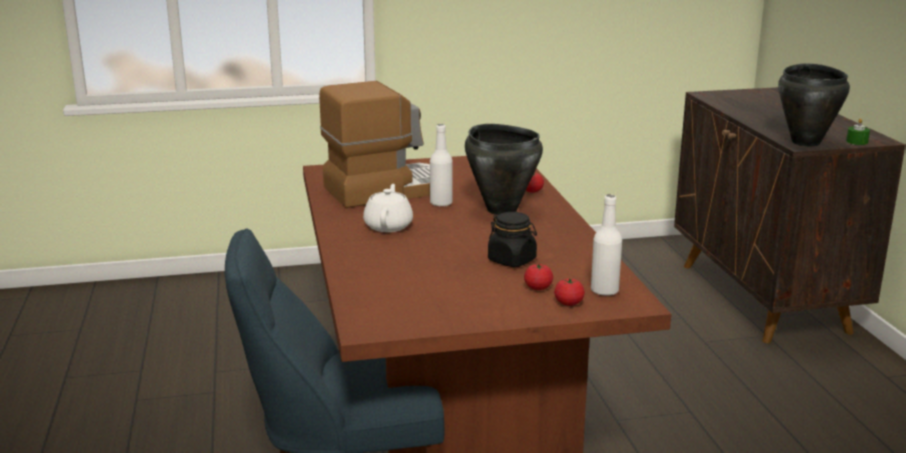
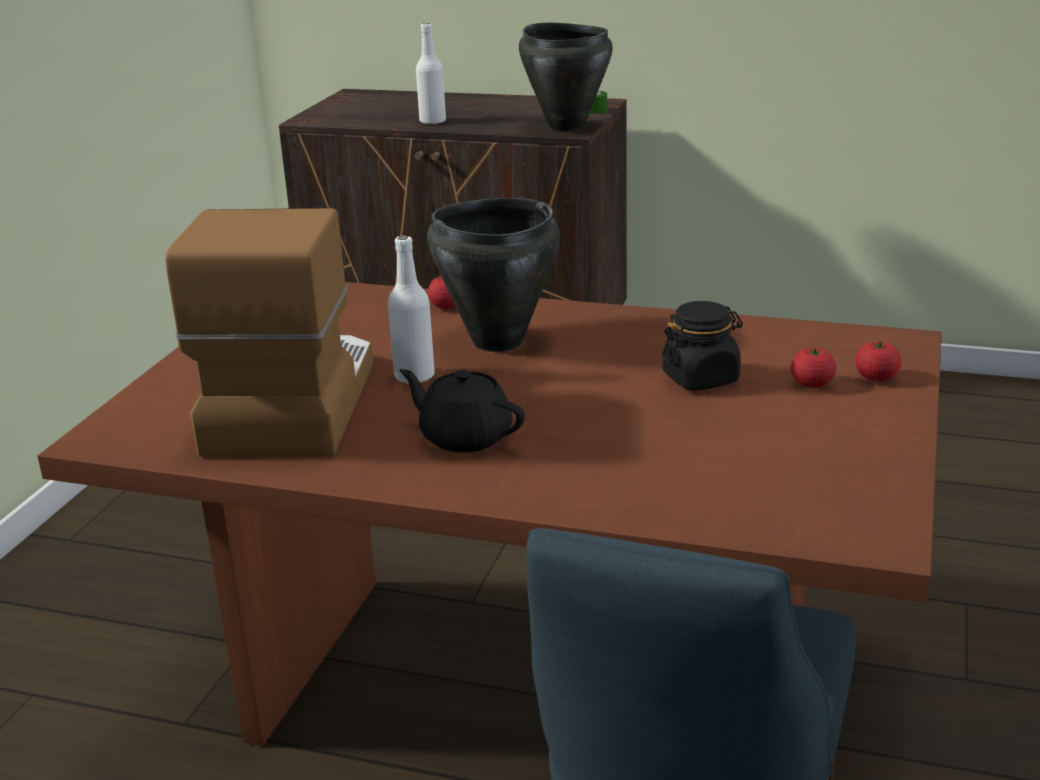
camera: 60 degrees left, 5 degrees up
white teapot [363,184,413,232] -> black teapot [399,369,525,453]
white bottle [591,194,622,296] -> white bottle moved to [416,23,446,124]

